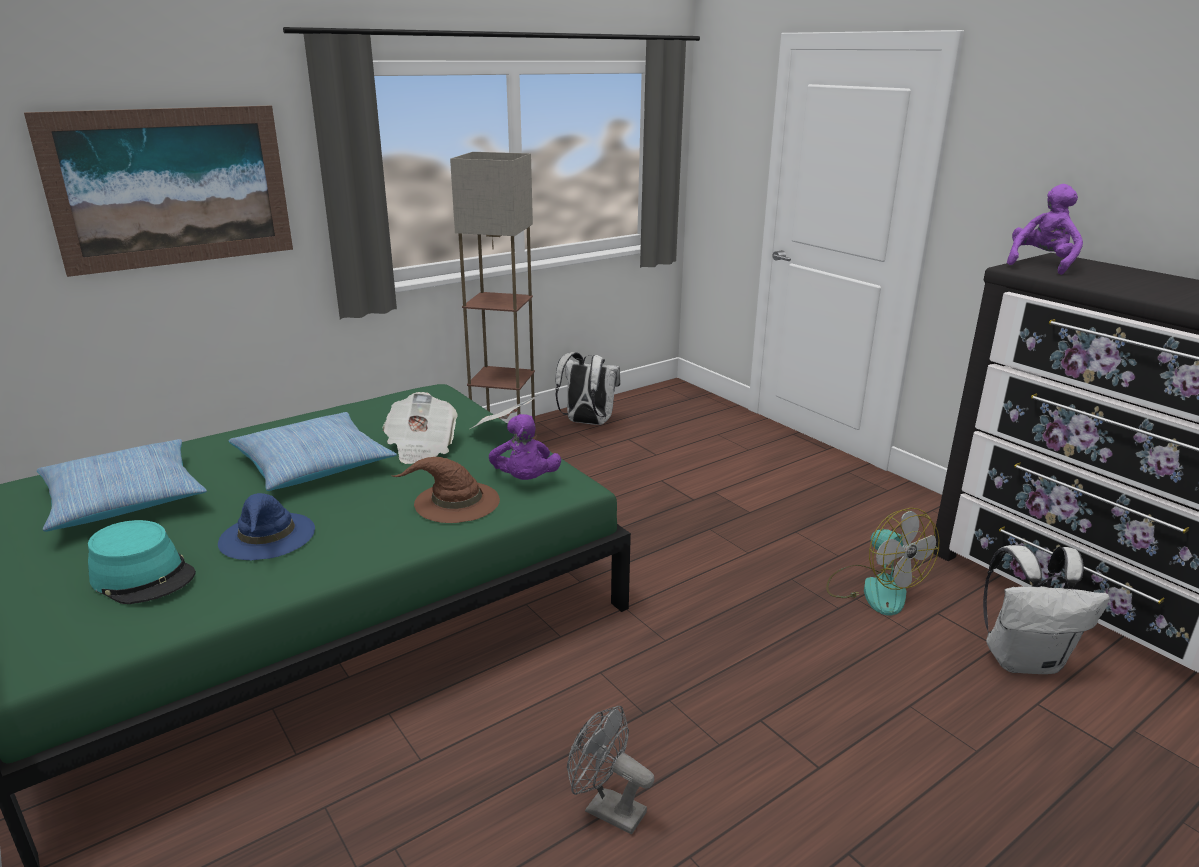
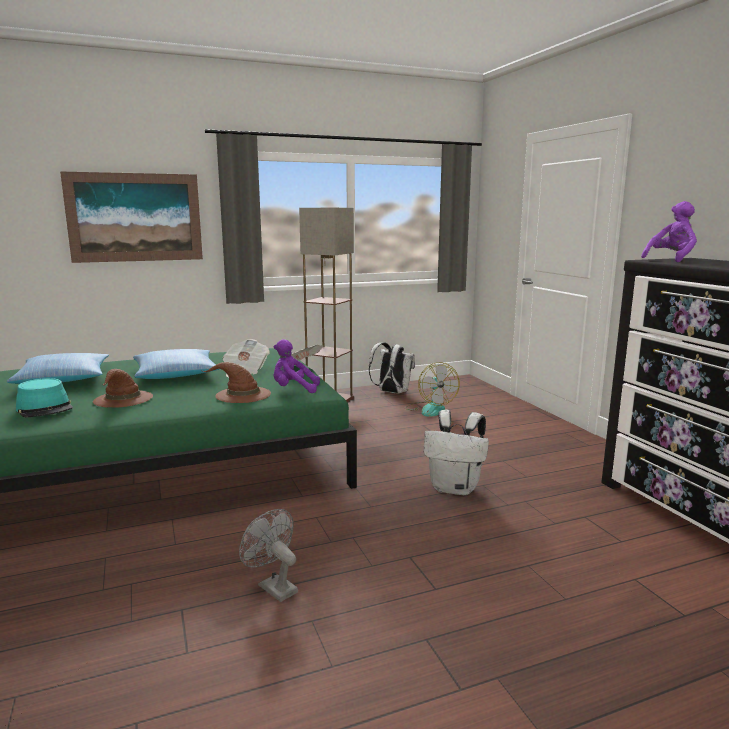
camera: 15 degrees right, 10 degrees down
blue hat [218,493,315,560] -> brown hat [93,369,153,408]
purple plush toy [489,414,561,480] -> purple plush toy turned 90 degrees clockwise [273,339,320,393]
fan [826,508,940,616] -> fan moved to [405,362,460,417]
white backpack [983,545,1109,674] -> white backpack moved to [424,410,489,495]

